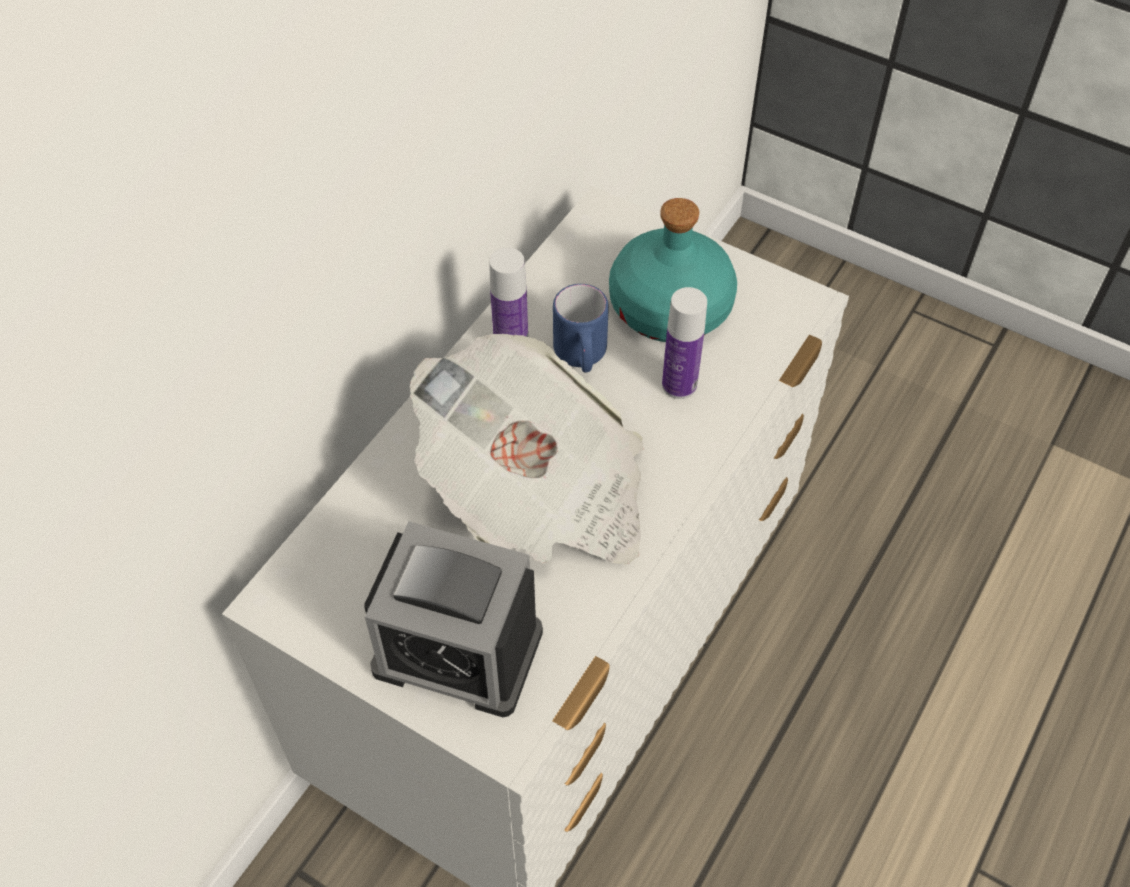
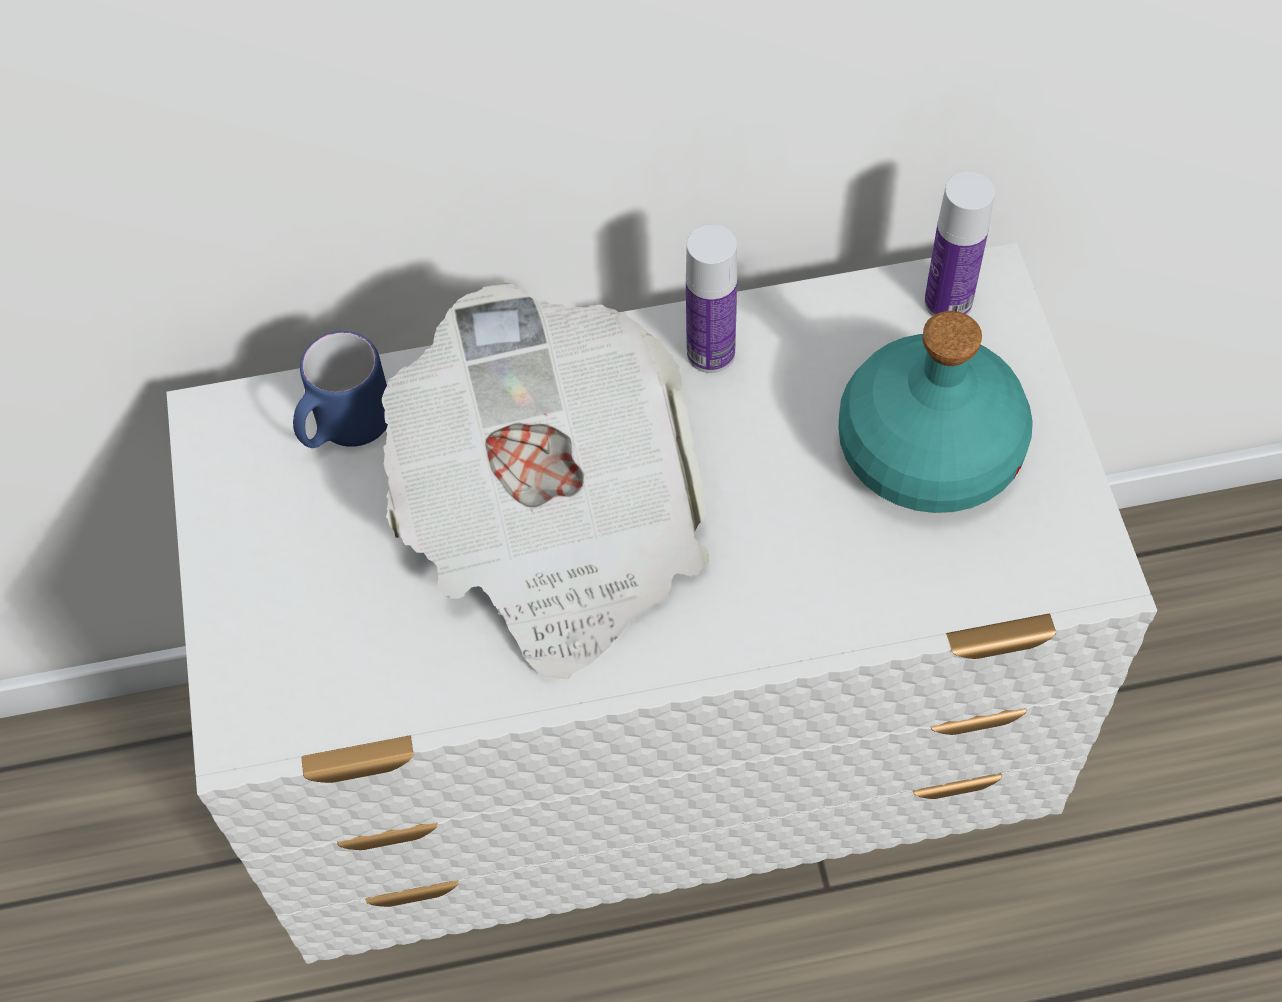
camera: 50 degrees right, 5 degrees up
alarm clock [364,521,543,717] -> none
blue mug [553,284,609,372] -> blue mug moved to [293,331,388,448]
bottle [662,287,707,399] -> bottle moved to [924,171,995,316]

